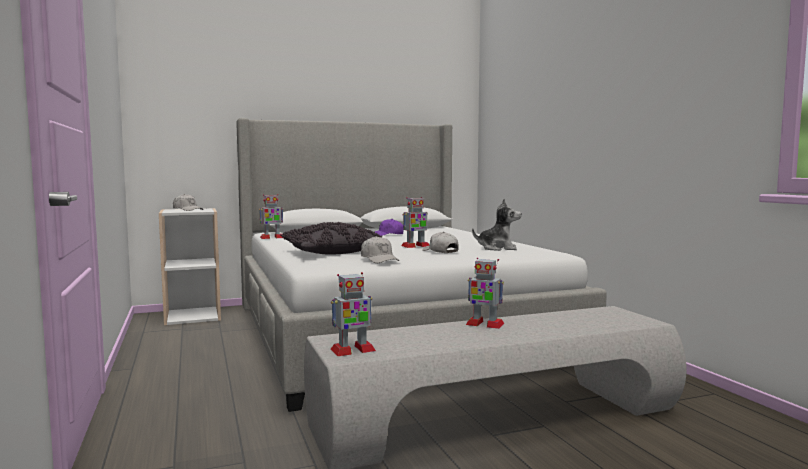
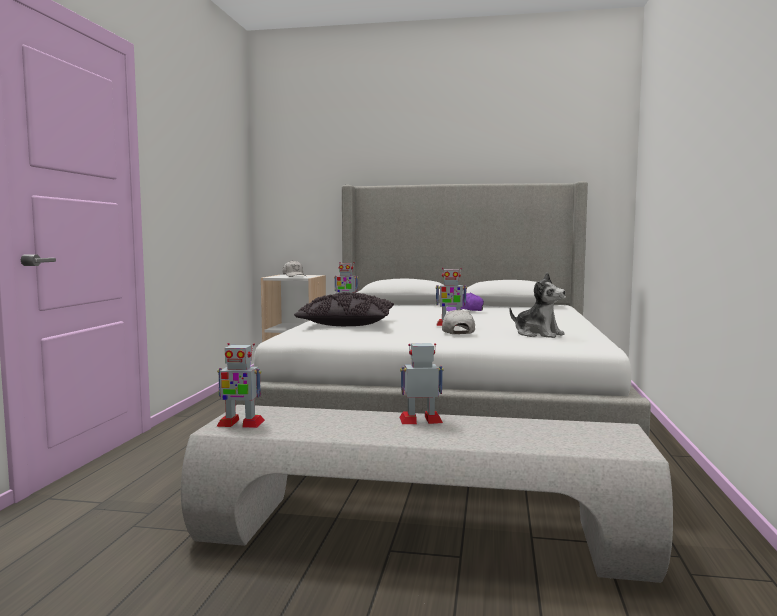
camera: 30 degrees right, 0 degrees up
white cap [361,236,399,263] -> none
toy robot [466,258,505,329] -> toy robot turned 120 degrees clockwise [399,343,444,424]

